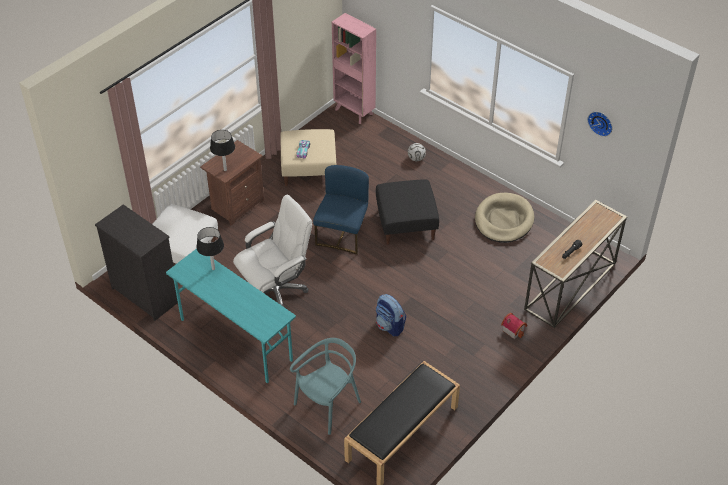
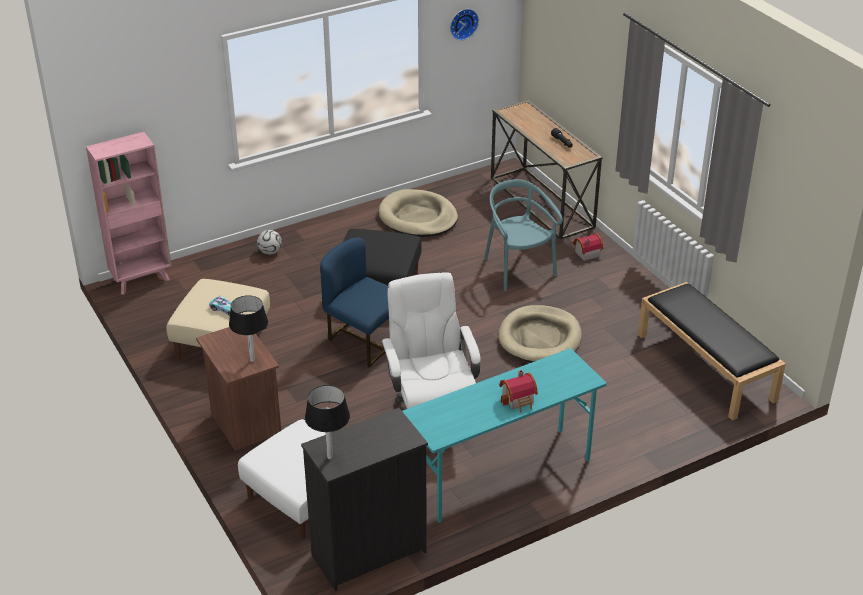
camera: 70 degrees left, 10 degrees down
black table lamp [196,227,224,270] -> black table lamp moved to [305,385,350,459]
turquoise chair [290,338,361,435] -> turquoise chair moved to [484,179,563,291]
backpack [376,294,406,336] -> beige dog bed [498,305,582,363]
none -> toy house [499,370,538,413]

